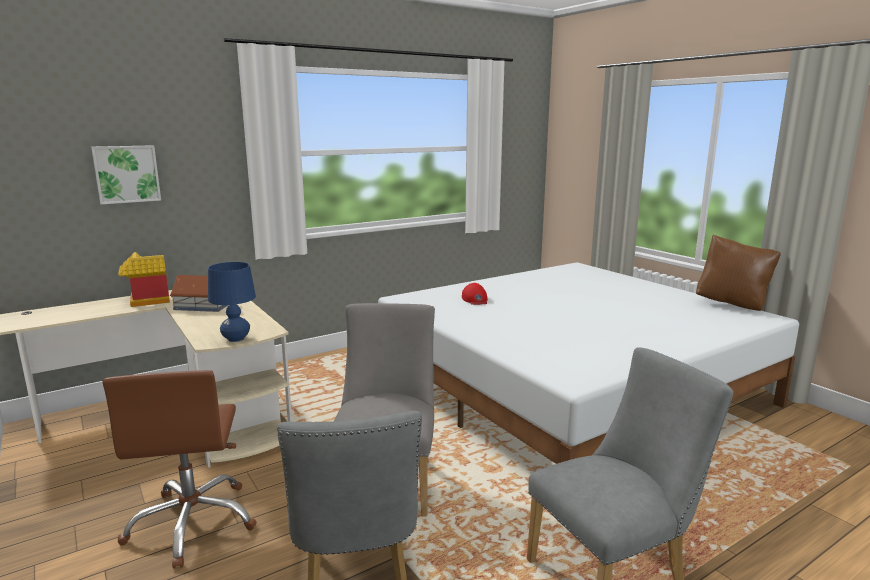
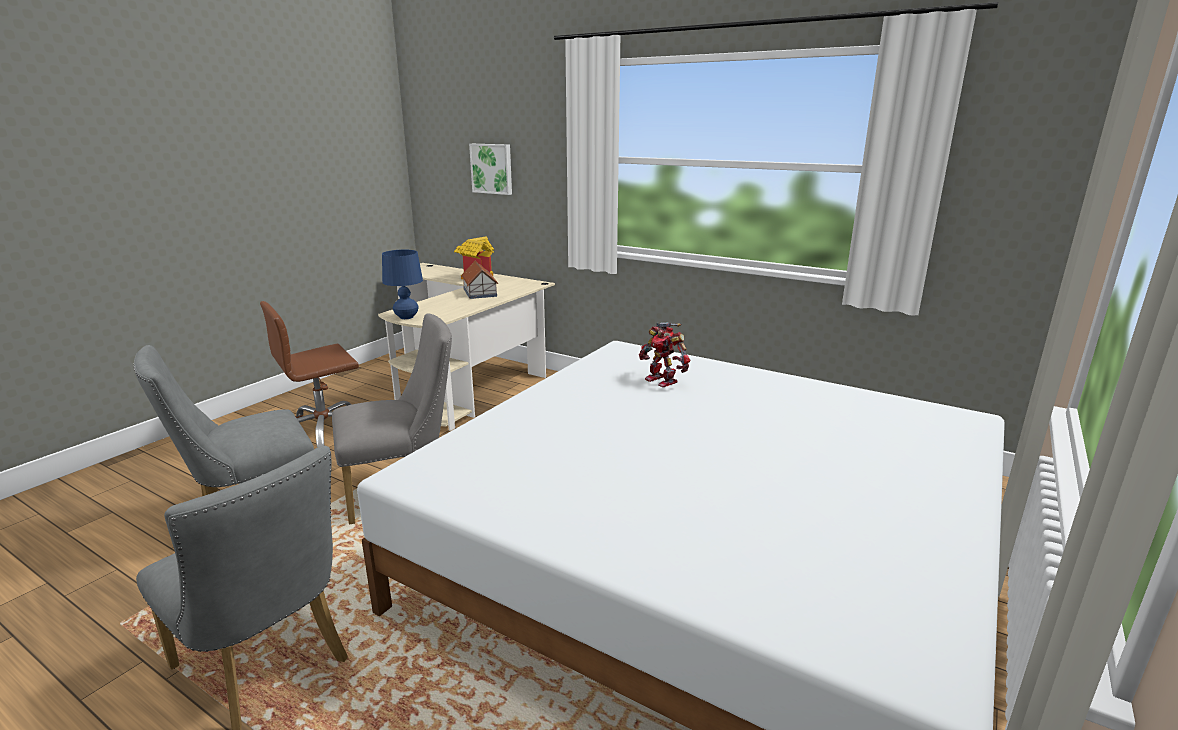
camera: 65 degrees right, 5 degrees up
red cap [462,283,488,305] -> toy robot [639,322,690,387]
brown pillow [696,234,781,311] -> none

